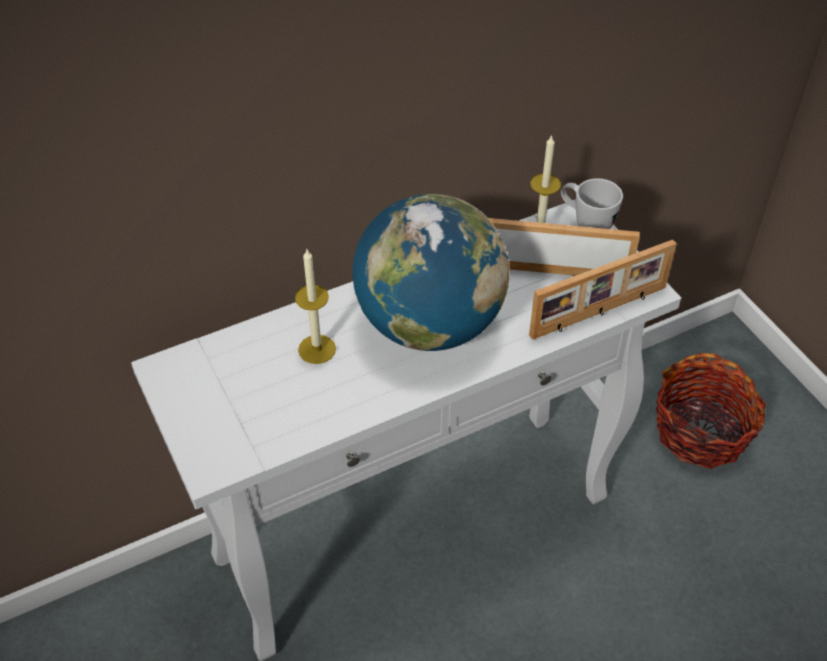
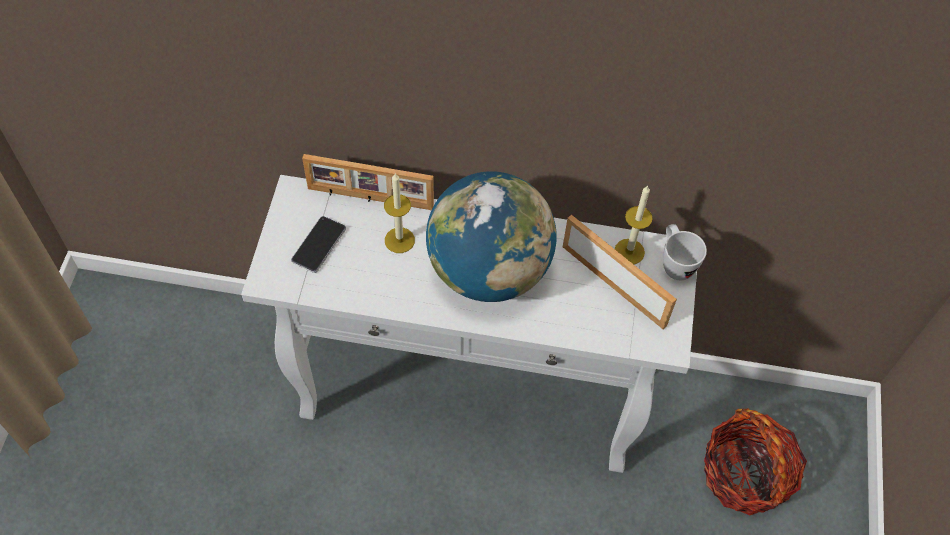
camera: 35 degrees right, 10 degrees up
picture frame [529,239,677,340] -> picture frame moved to [302,154,434,210]
none -> phone [291,216,346,273]

